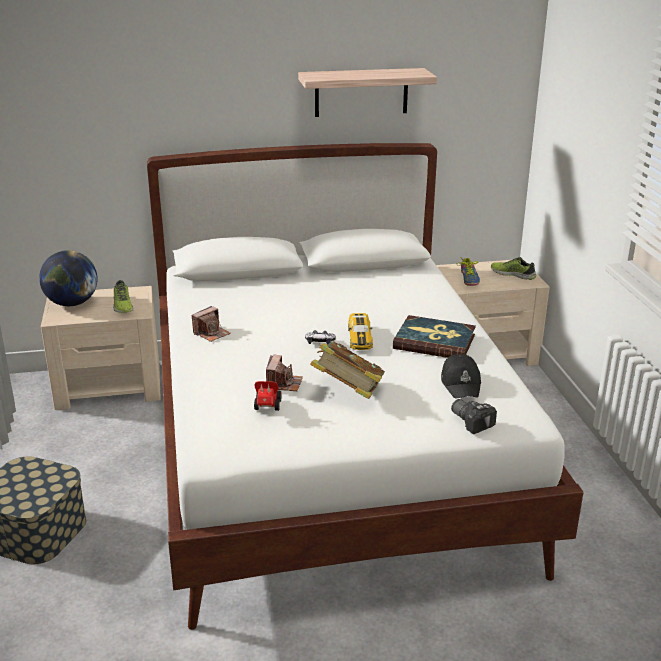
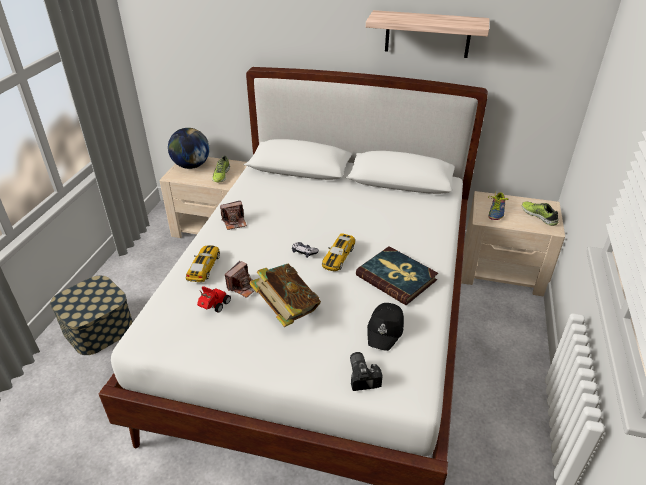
camera: 25 degrees right, 10 degrees up
none -> toy car [185,245,220,283]

